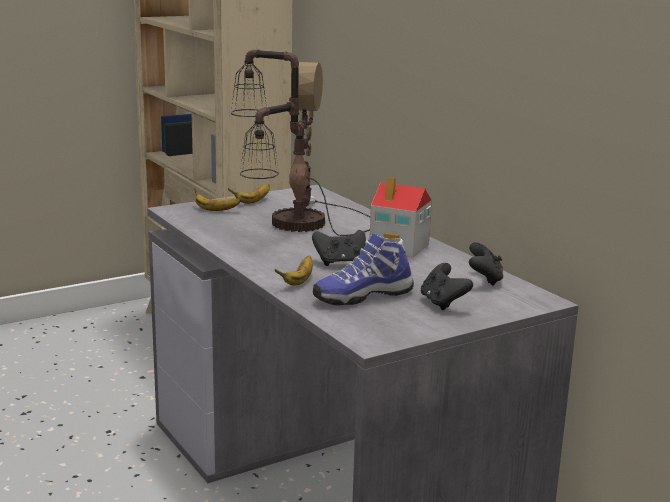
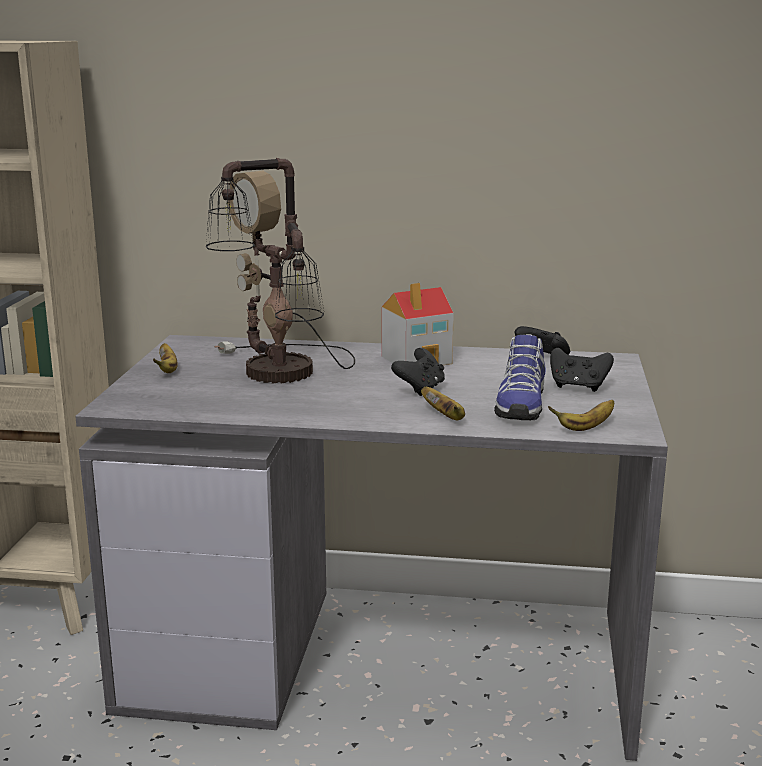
camera: 50 degrees left, 0 degrees up
banana [194,188,241,211] -> banana moved to [548,400,614,431]

